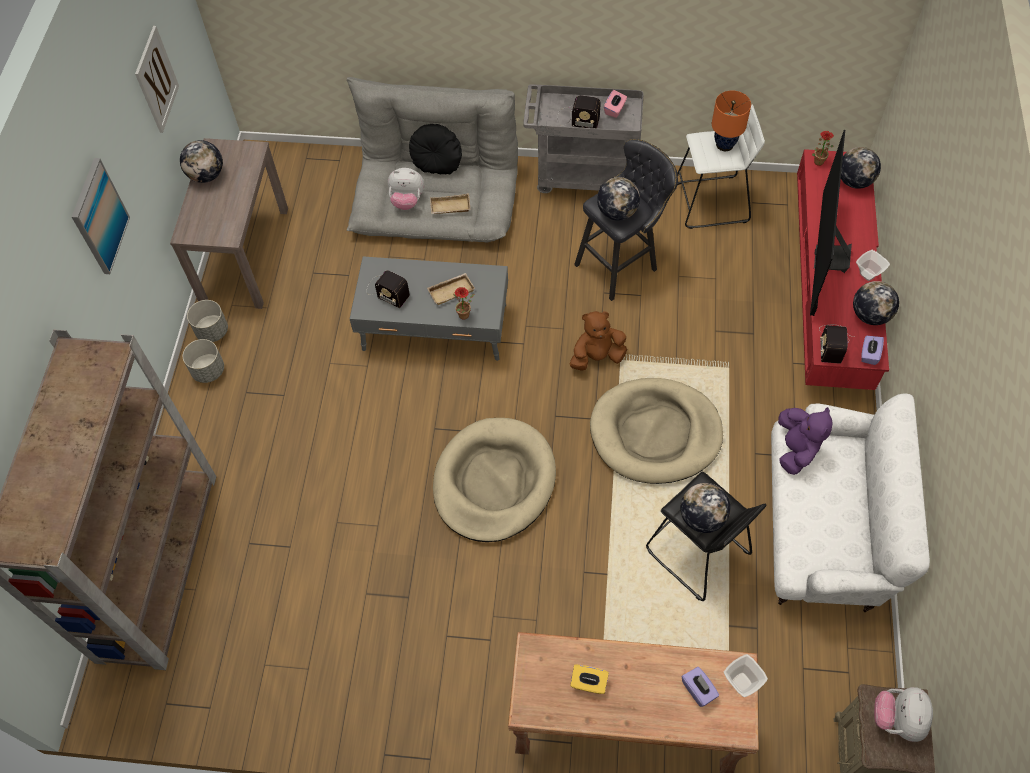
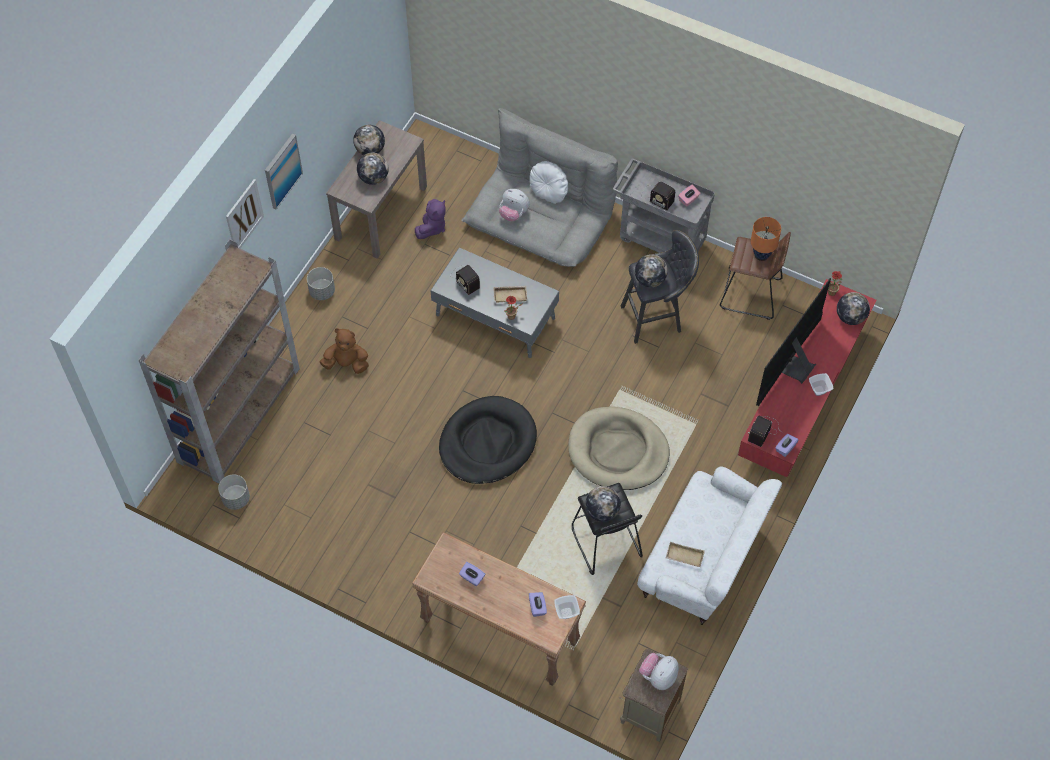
camera: 20 degrees right, 0 degrees up
picture [135,26,179,133] -> picture moved to [226,179,264,248]
grey planter [187,300,228,342] -> grey planter moved to [218,475,250,510]
black pillow [409,124,462,174] -> white pillow [529,161,568,204]
beige tray [430,193,471,214] -> beige tray moved to [666,542,705,567]
beige dog bed [433,418,556,542] -> black dog bed [439,396,537,484]
brown plush toy [570,311,627,371] -> brown plush toy moved to [320,328,369,374]
yellow tissue box [570,665,609,694] -> purple tissue box [459,562,485,586]
white stool [677,104,765,229] -> brown stool [720,232,791,320]
purple plush toy [778,407,833,475] -> purple plush toy moved to [415,199,446,239]
globe [853,281,899,325] -> globe moved to [357,153,389,185]

